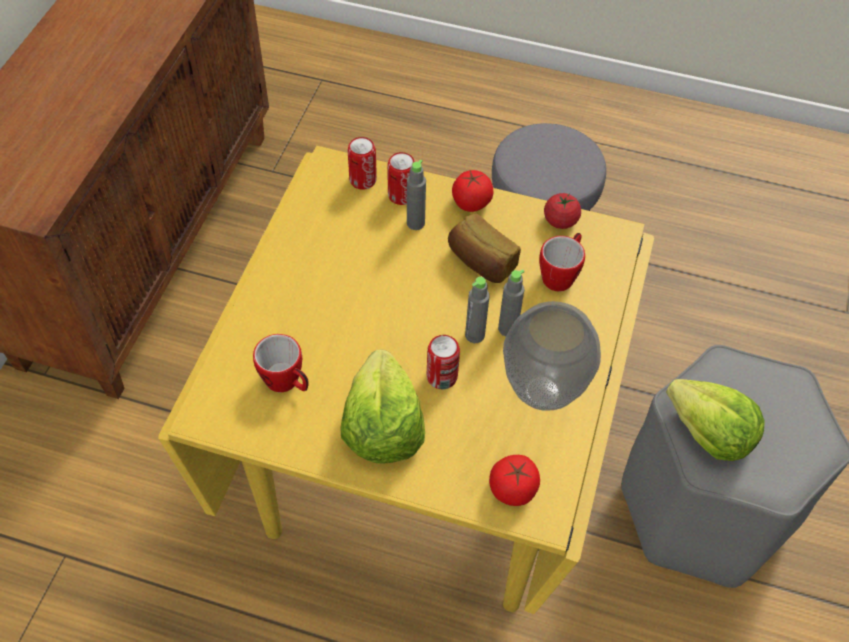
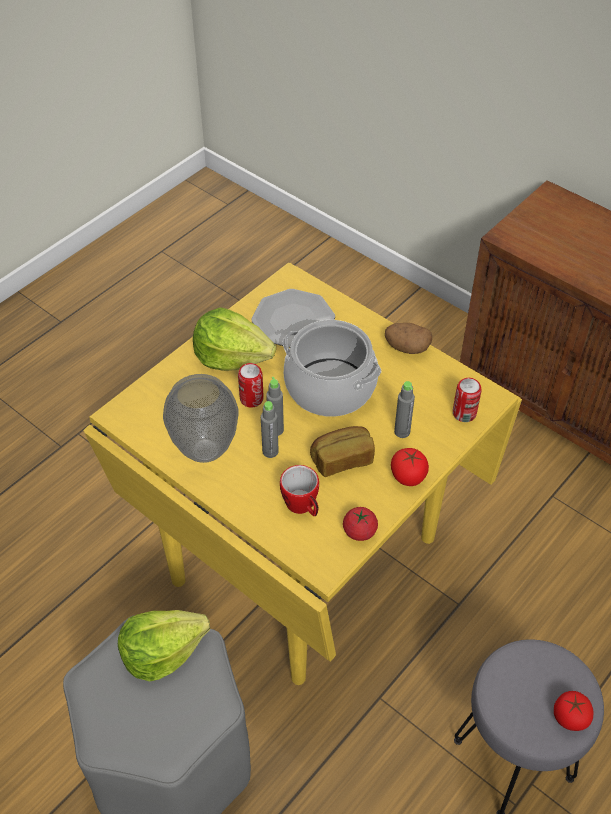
camera: 115 degrees right, 5 degrees down
mug [253,334,308,392] -> plate [252,289,335,348]
can [387,152,415,205] -> none
tomato [489,455,540,506] -> tomato moved to [554,691,594,731]
none -> cooking pot [283,320,381,417]
none -> potato [385,323,432,354]

